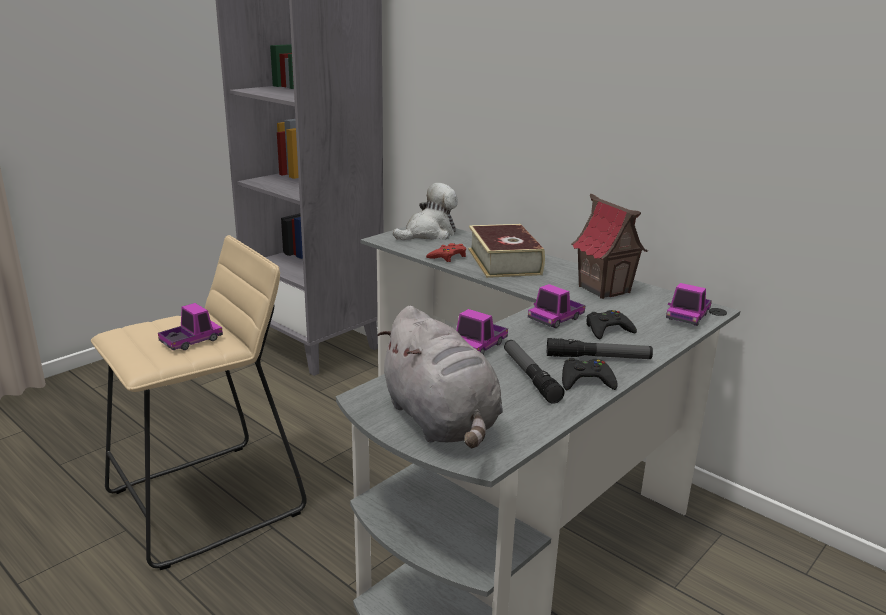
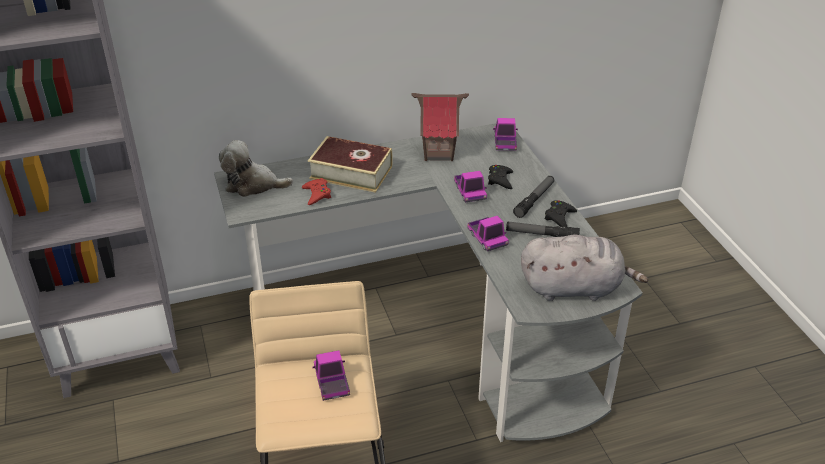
camera: 60 degrees left, 15 degrees up
plush toy [393,183,458,240] -> plush toy turned 75 degrees counterclockwise [219,140,293,197]
toy truck [666,283,712,326] -> toy truck turned 150 degrees counterclockwise [493,118,518,151]

